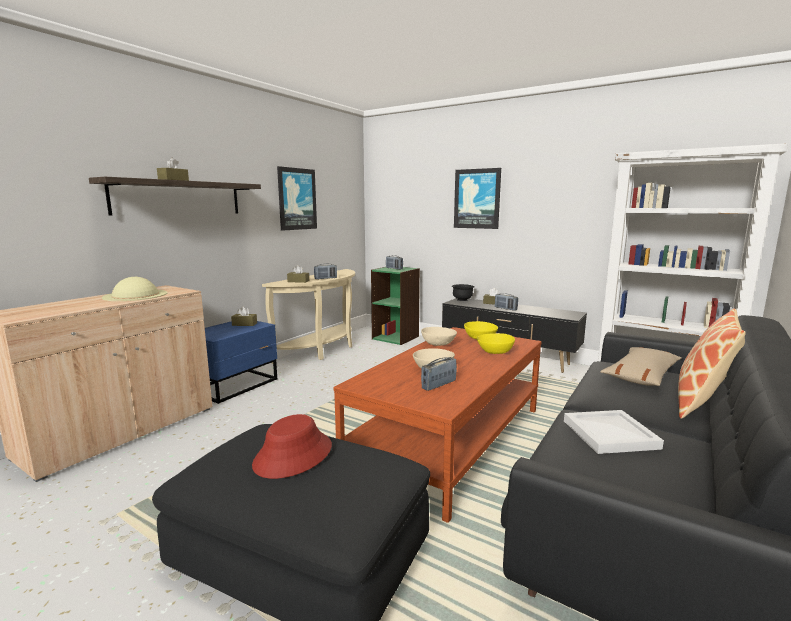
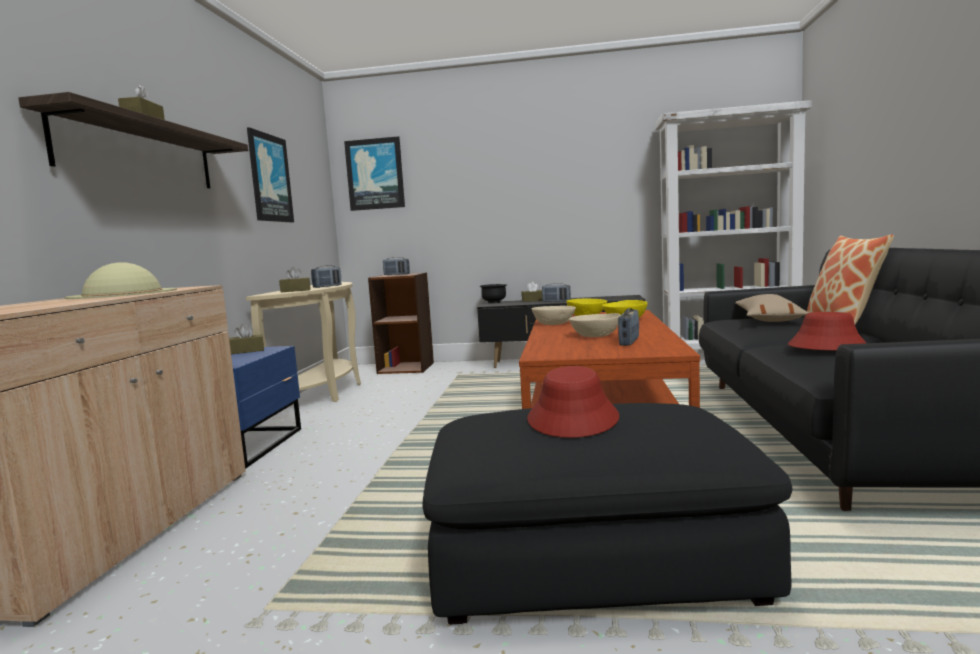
camera: 25 degrees left, 5 degrees down
green bookcase [371,267,420,345] -> brown bookcase [368,272,434,374]
picture [454,168,501,229] -> picture moved to [344,136,405,211]
white tray [564,410,664,454] -> red hat [788,312,866,350]

